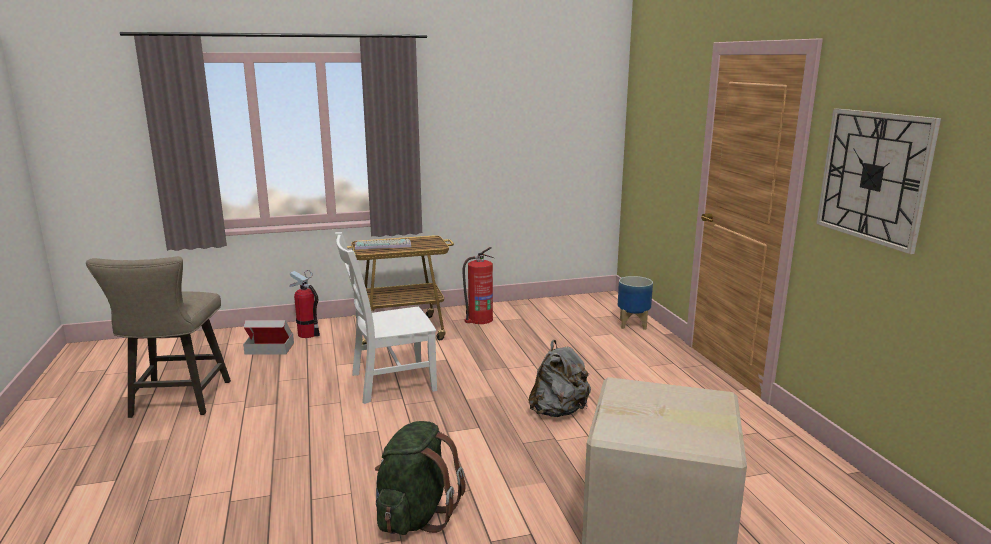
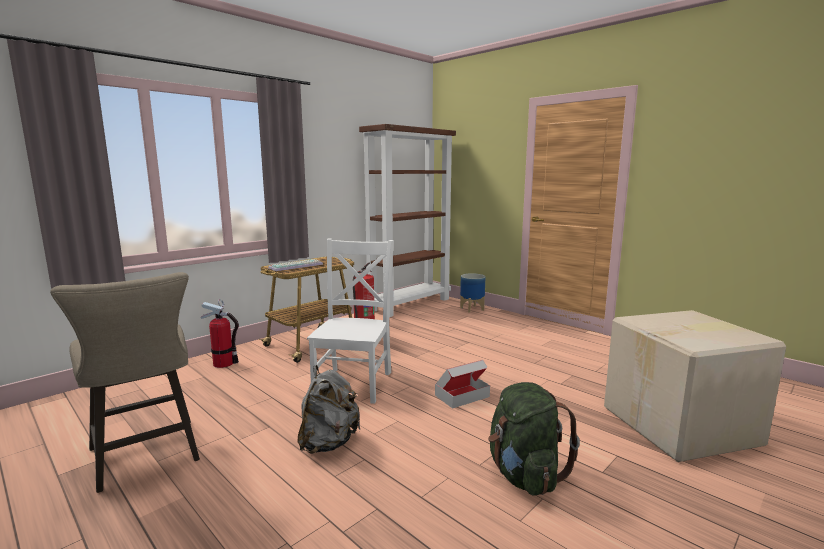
camera: 30 degrees left, 5 degrees down
cardboard box [243,320,294,355] -> cardboard box moved to [435,360,490,409]
white chair [335,232,437,404] -> white chair turned 150 degrees clockwise [307,239,394,404]
grey backpack [528,340,591,417] -> grey backpack moved to [297,365,360,454]
wall clock [816,109,941,254] -> none
none -> brown bookcase [359,124,456,317]

